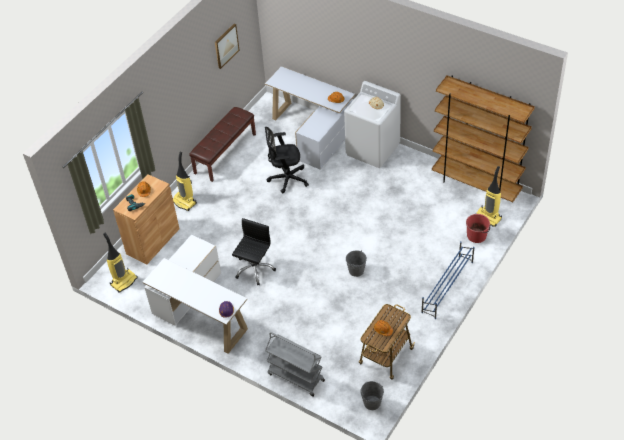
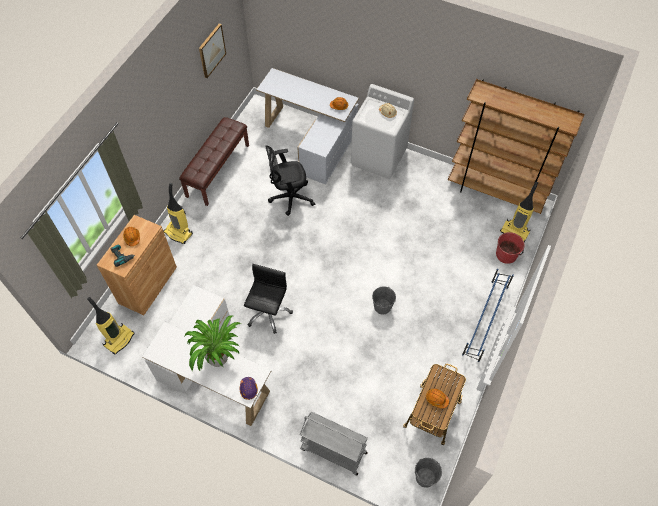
camera: 10 degrees left, 10 degrees up
none -> potted plant [185,315,241,371]

